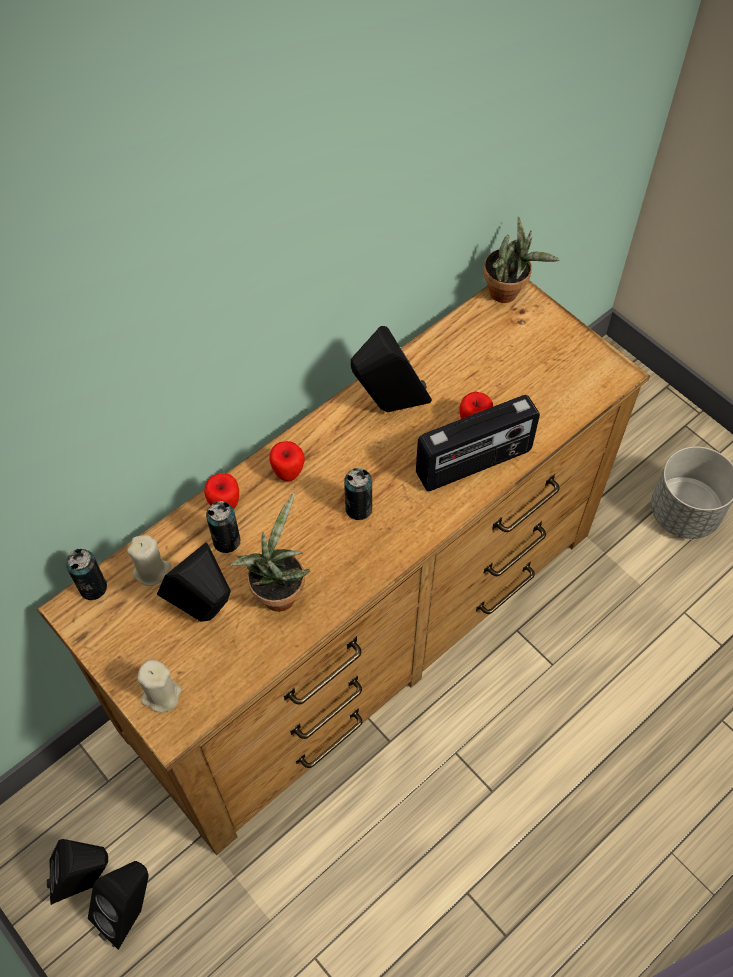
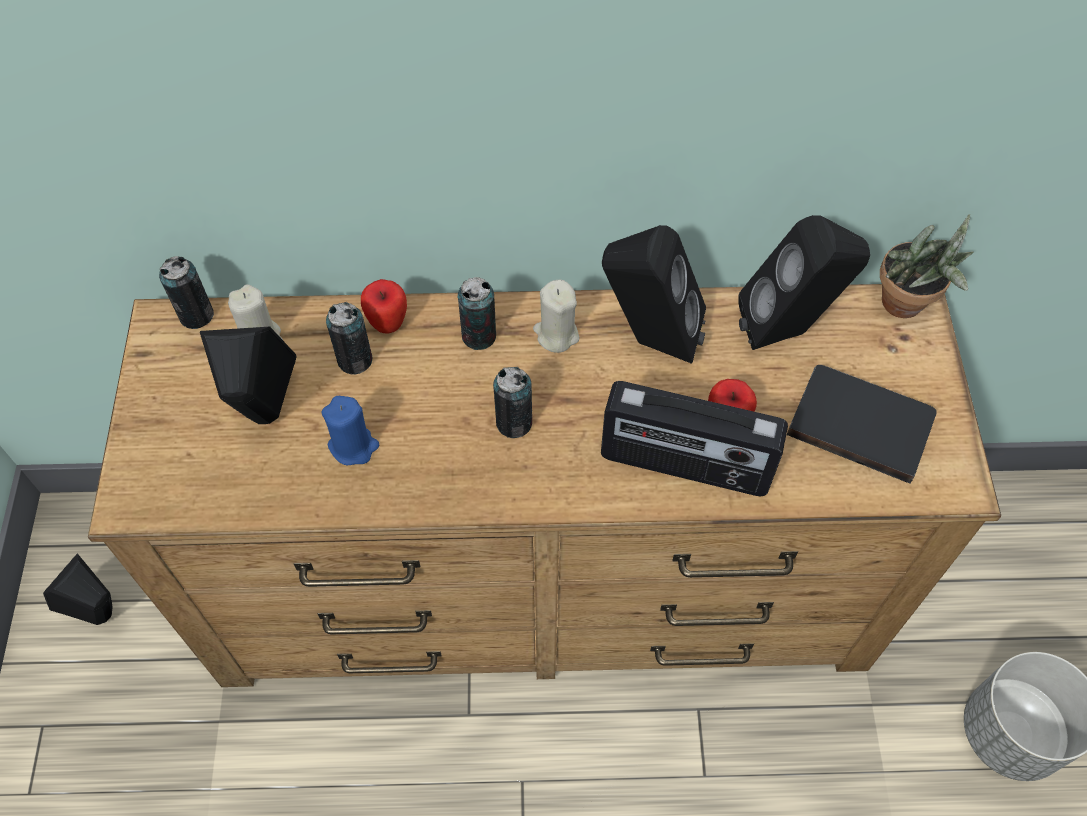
camera: 40 degrees right, 0 degrees up
black speaker [88,861,149,950] -> black speaker moved to [738,215,870,350]
beige candle [137,660,181,712] -> beige candle moved to [533,280,580,353]
potted plant [228,493,310,612] -> blue candle [321,396,379,465]
apple [269,441,305,481] -> can [457,277,496,350]
none -> black book [787,365,937,483]

